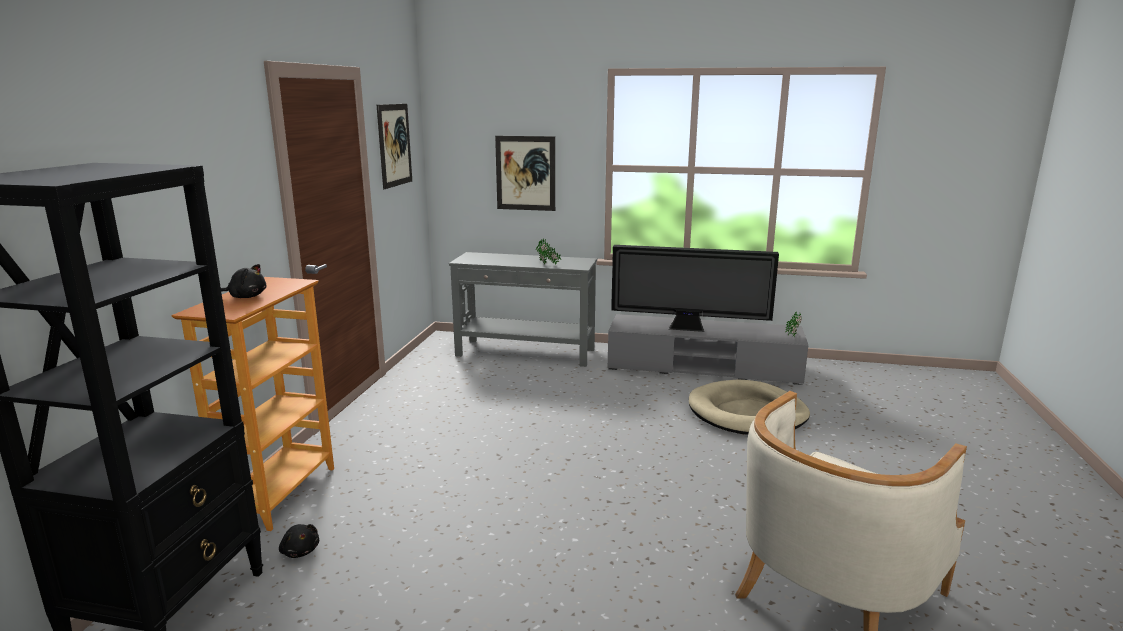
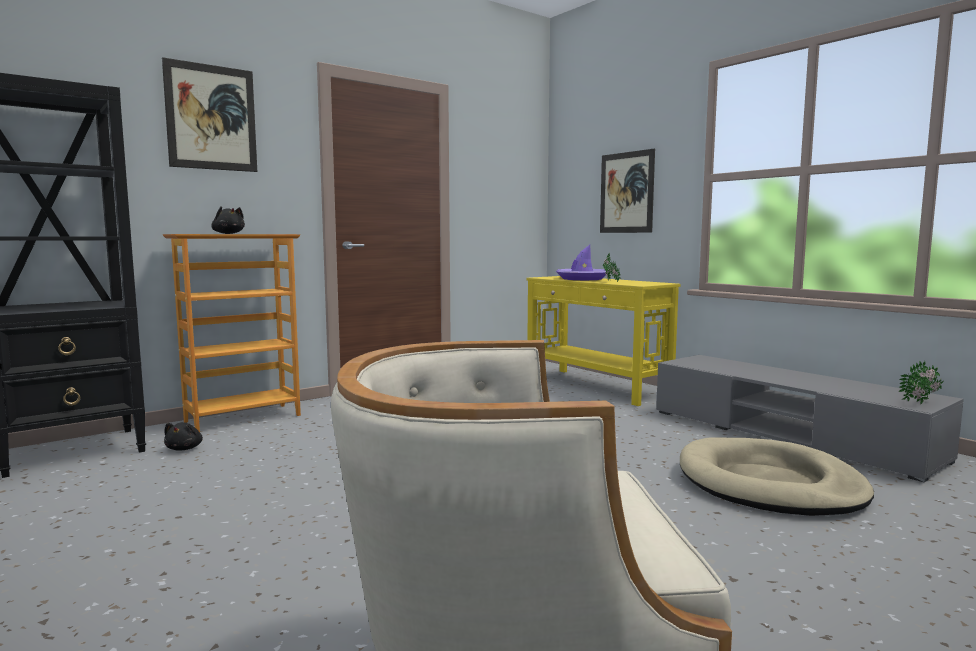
camera: 40 degrees right, 10 degrees down
picture [377,104,412,189] -> picture moved to [162,57,257,172]
grey console table [449,252,597,367] -> yellow console table [526,276,681,406]
television [611,245,779,332] -> none
none -> purple hat [556,245,608,280]

